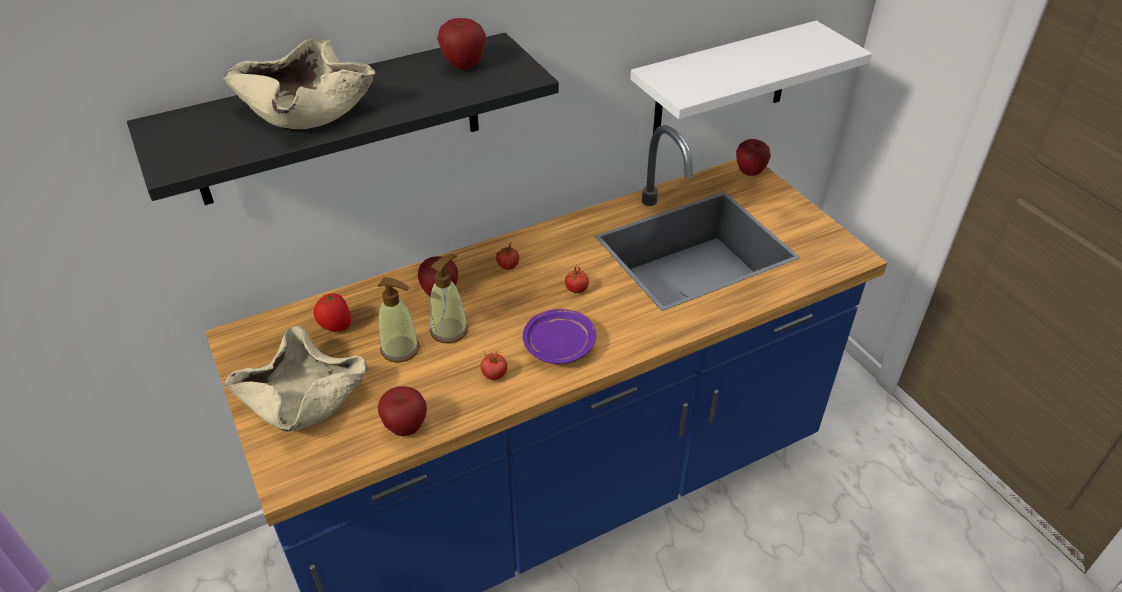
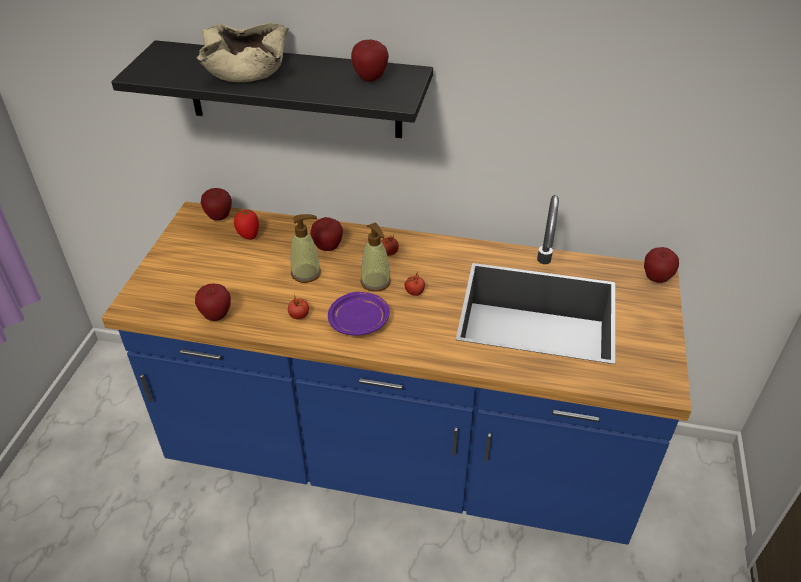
camera: 40 degrees right, 0 degrees up
beige bowl [224,326,368,432] -> none
soap dispenser [378,277,420,363] -> soap dispenser moved to [360,223,391,292]
white shelf [630,21,872,133] -> none
none -> apple [201,188,232,220]

